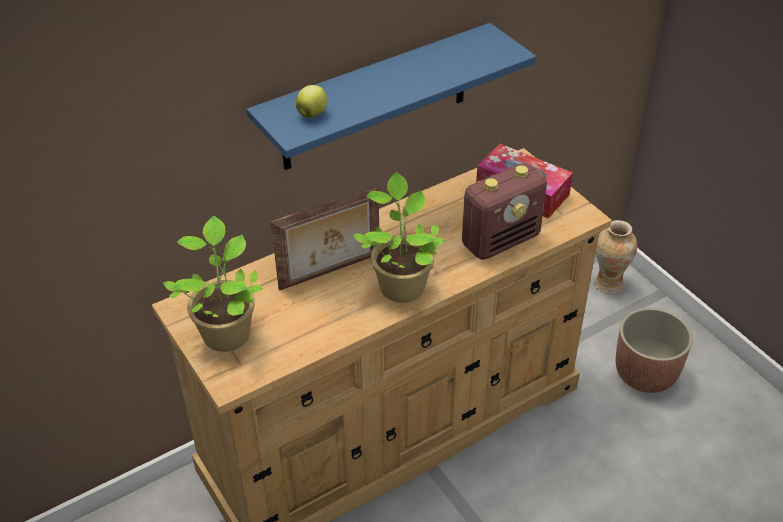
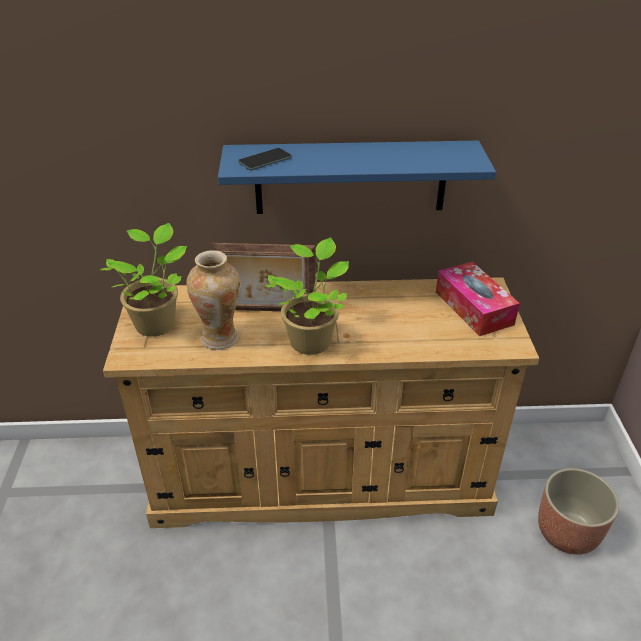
camera: 30 degrees right, 5 degrees down
apple [296,85,327,117] -> phone [238,148,292,170]
radio [462,163,547,260] -> none
vase [594,220,637,294] -> vase moved to [186,250,241,350]

